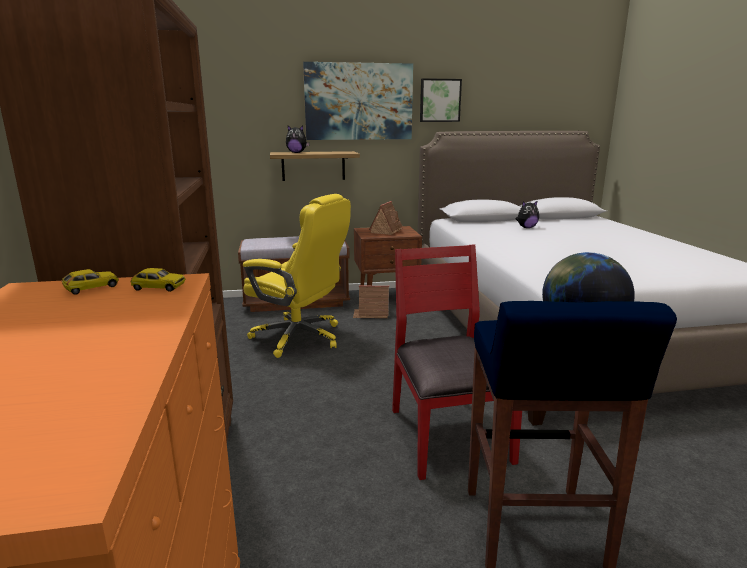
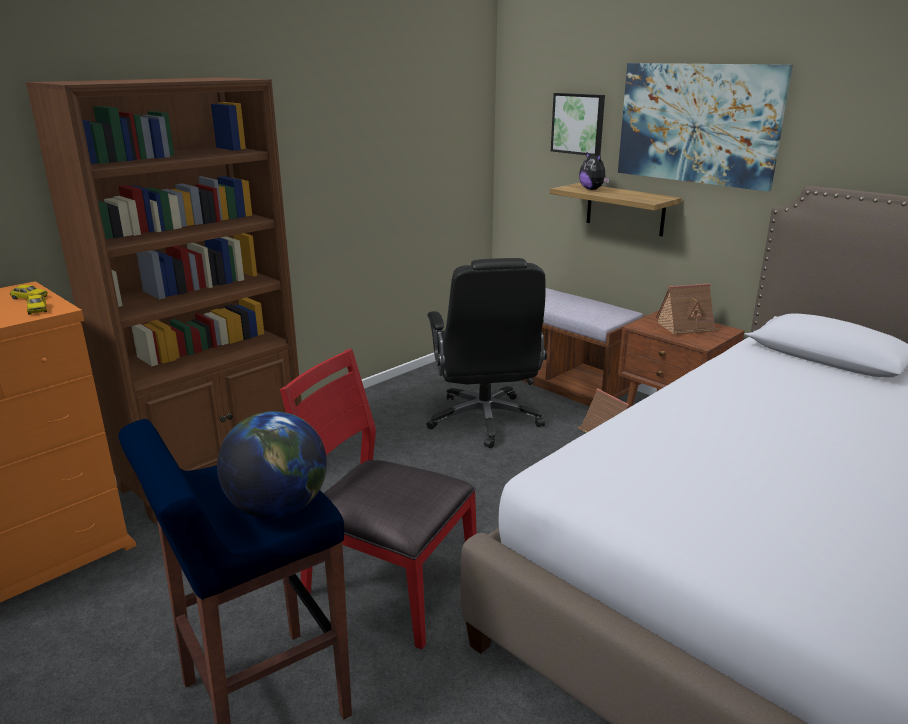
camera: 55 degrees right, 5 degrees up
yellow office chair [243,194,351,358] -> black office chair [426,258,547,448]
red chair [392,244,522,480] -> red chair turned 105 degrees counterclockwise [280,349,477,649]
picture [420,78,462,122] -> picture moved to [551,93,605,156]
plush toy [516,200,539,228] -> none

